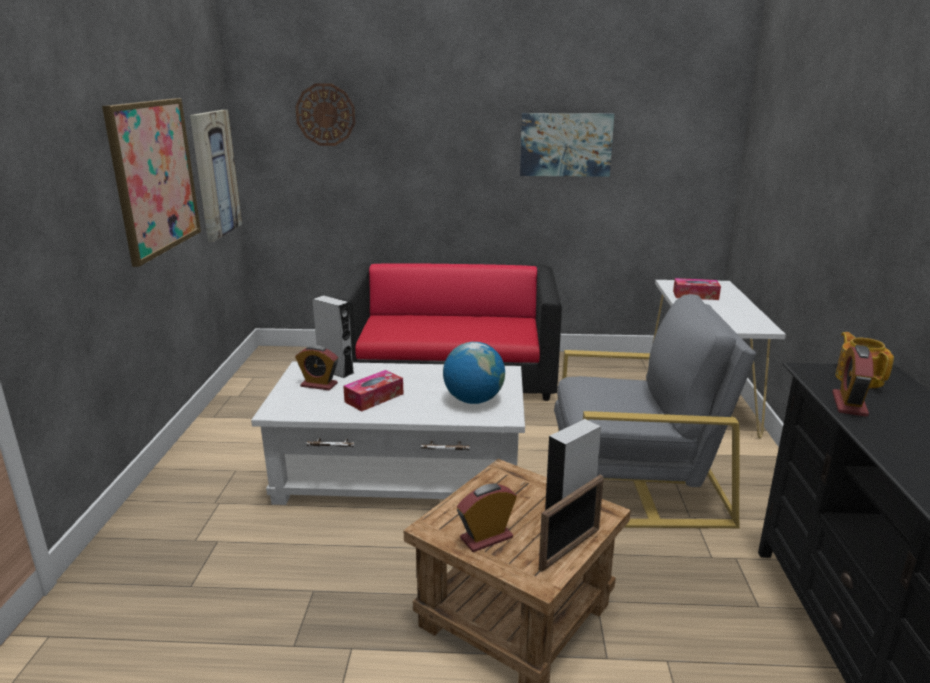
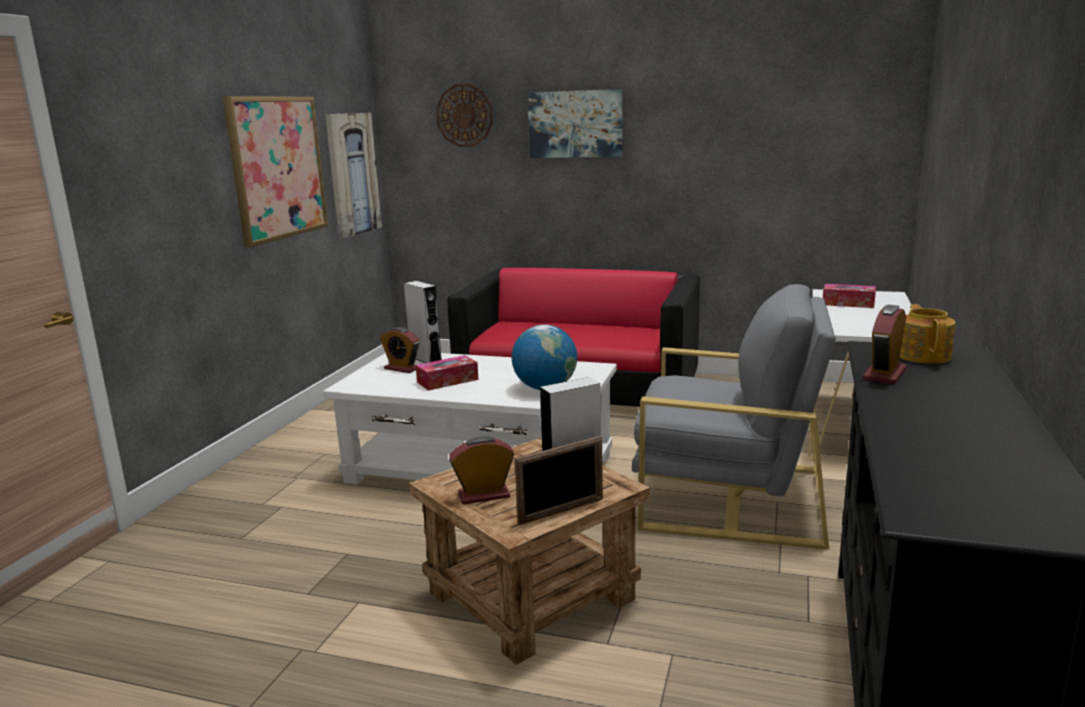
camera: 15 degrees right, 5 degrees down
picture [520,113,614,177] -> picture moved to [528,89,623,158]

